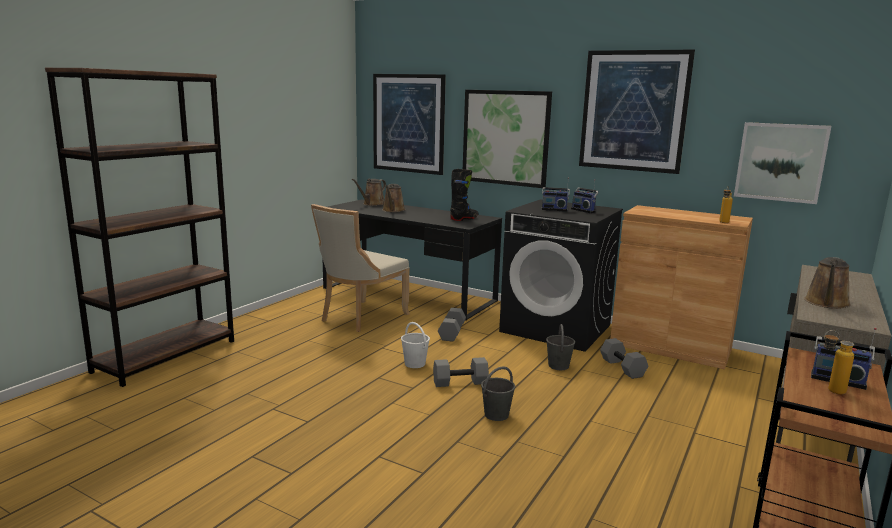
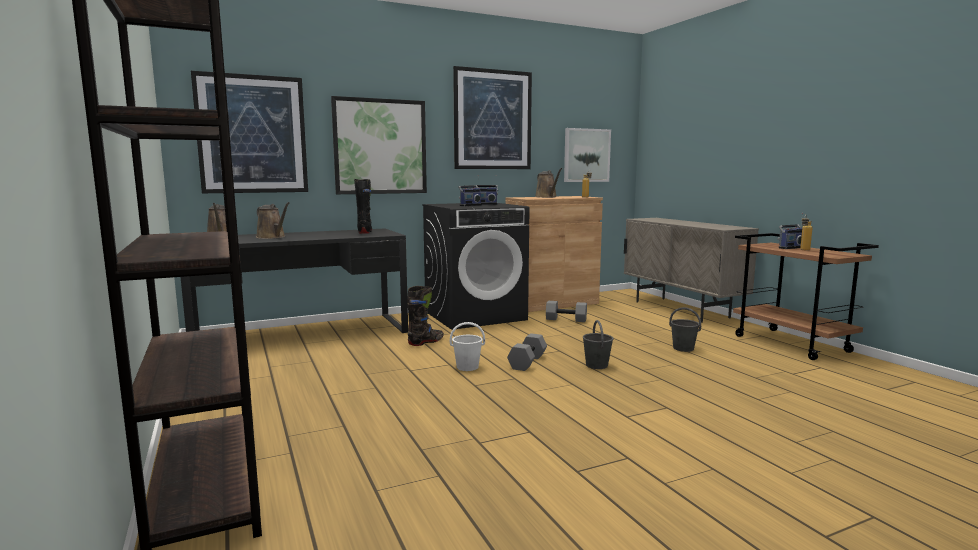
camera: 55 degrees left, 5 degrees down
beige chair [311,204,410,332] -> none
grey dumbbell [438,308,466,342] -> black boot [407,286,444,346]
grey bucket [546,324,575,370] -> grey bucket moved to [669,307,701,352]
brown watering can [804,257,851,309] -> brown watering can moved to [535,168,562,198]

